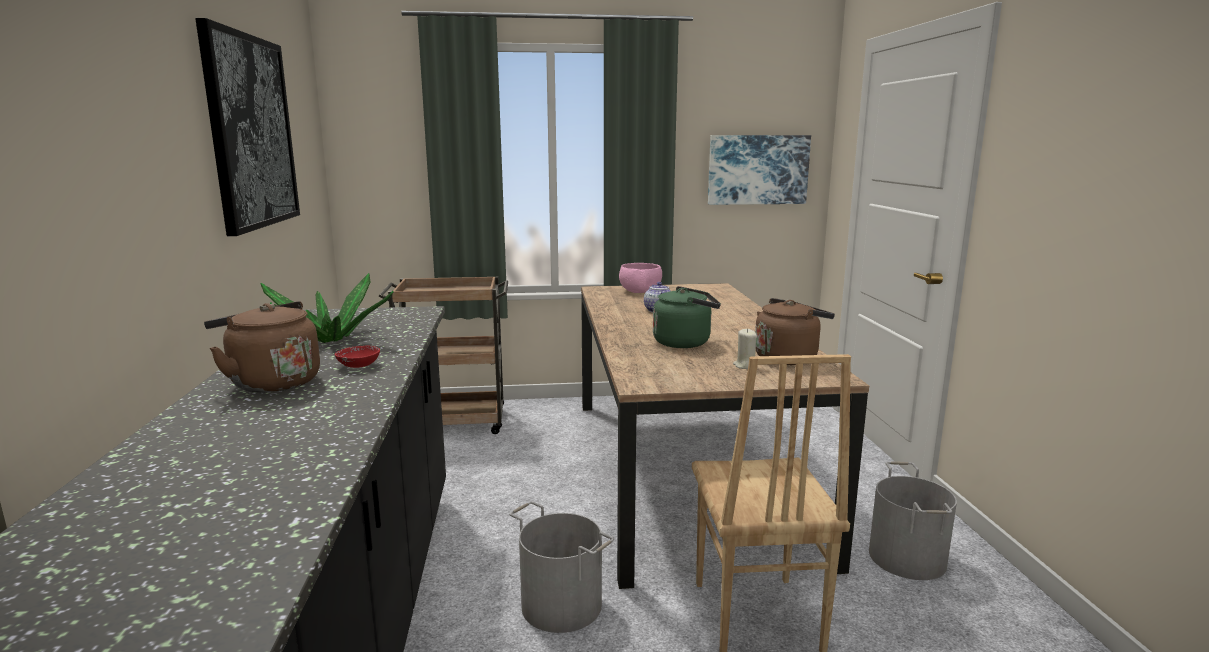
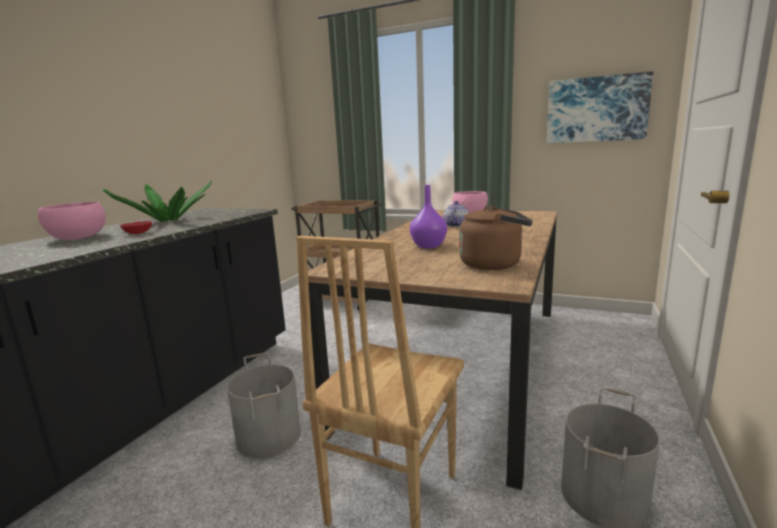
camera: 30 degrees right, 0 degrees up
picture [195,18,300,236] -> none
brown kettle [204,301,320,393] -> pink bowl [38,202,106,240]
green kettle [653,286,721,348] -> purple vase [410,185,447,248]
beige candle [733,329,757,369] -> none

